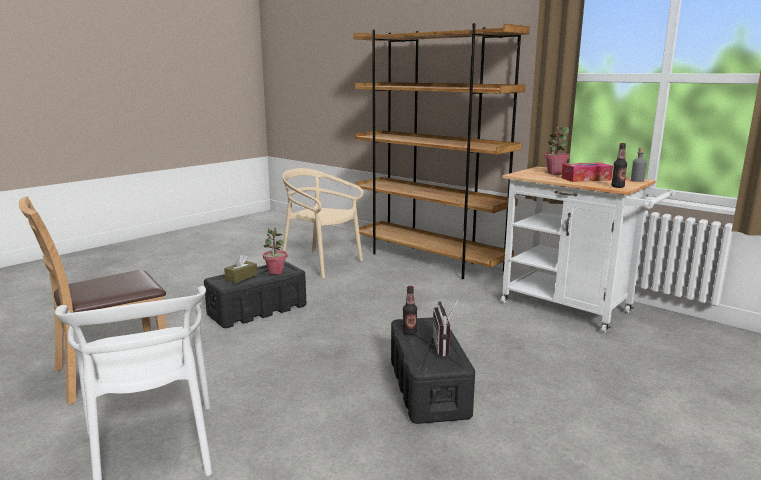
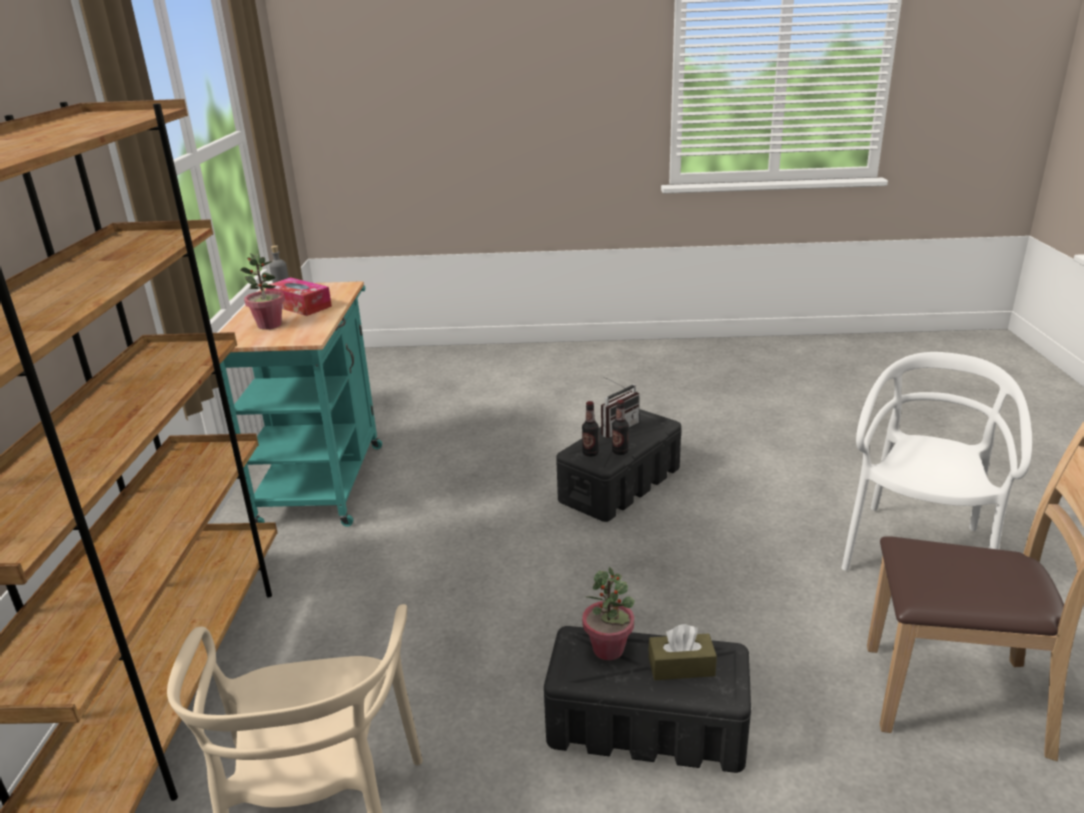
camera: 130 degrees left, 10 degrees up
white cart [501,167,675,333] -> turquoise cart [219,281,382,527]
bottle [611,143,627,188] -> bottle moved to [582,401,599,457]

